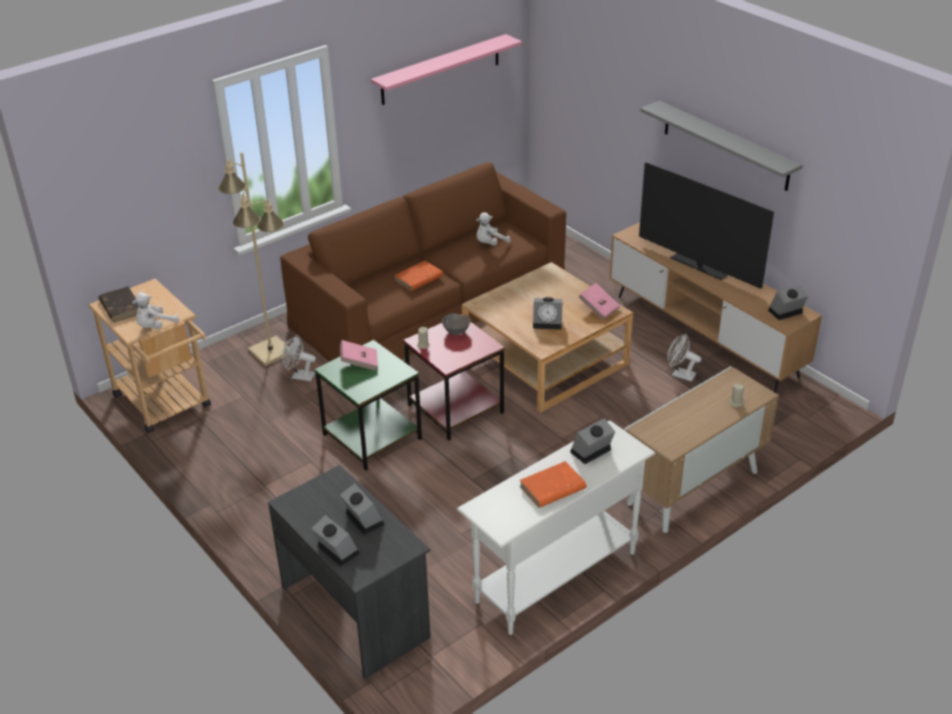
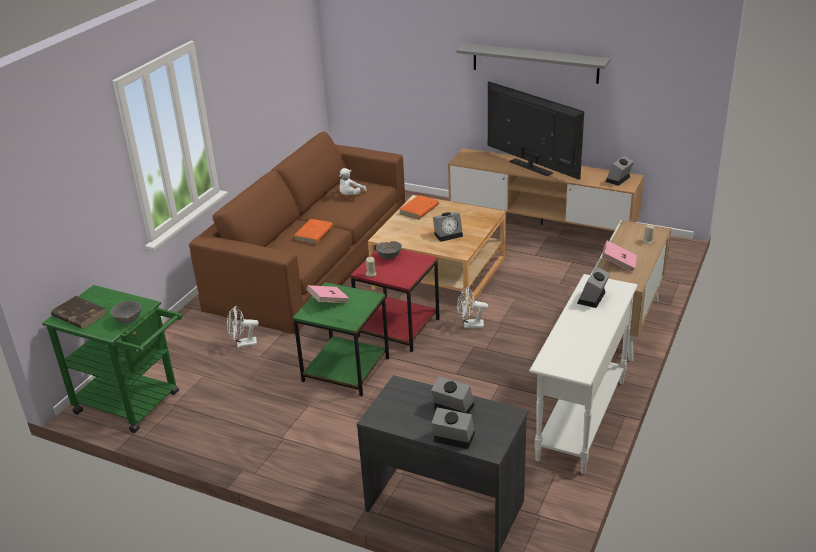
camera: 25 degrees left, 5 degrees down
beige cart [88,279,211,433] -> green cart [42,285,182,433]
white plush toy [132,292,179,329] -> grey bowl [111,301,141,323]
beige floor lamp [218,152,289,366] -> none
pink shelf [371,34,522,105] -> none
orange book [520,461,587,508] -> orange book moved to [399,195,439,220]
pink book [579,283,620,320] -> pink book moved to [602,241,637,272]
television [639,162,774,289] -> television turned 150 degrees counterclockwise [488,82,584,180]
white fan [667,334,701,381] -> white fan moved to [457,287,488,328]

